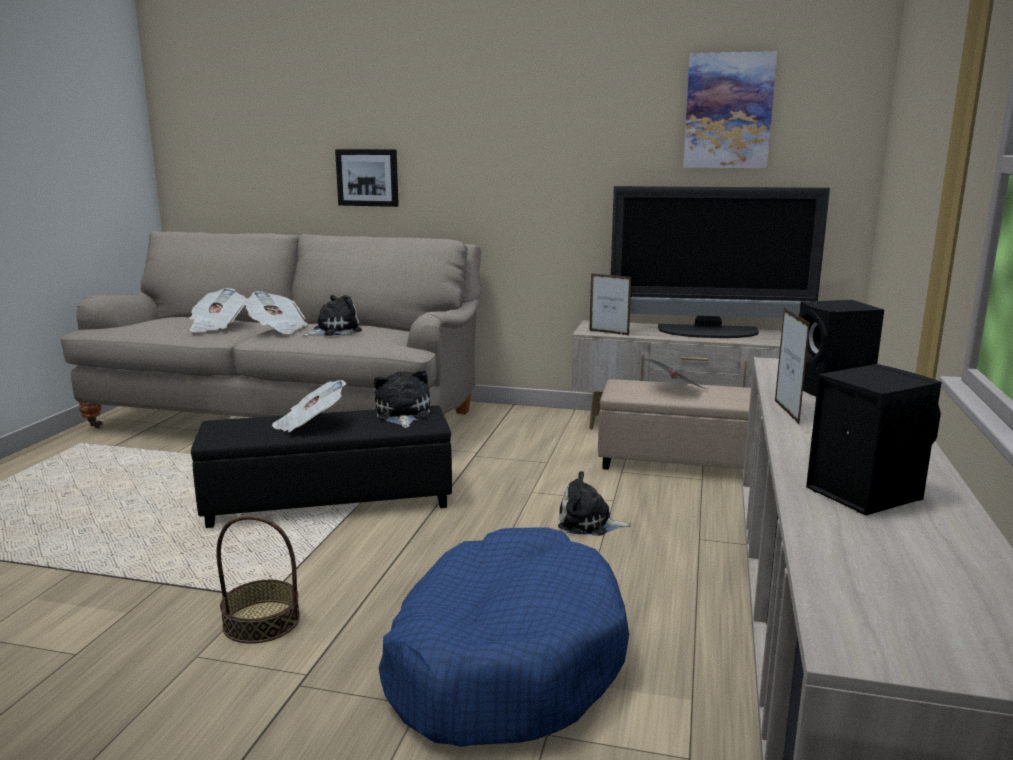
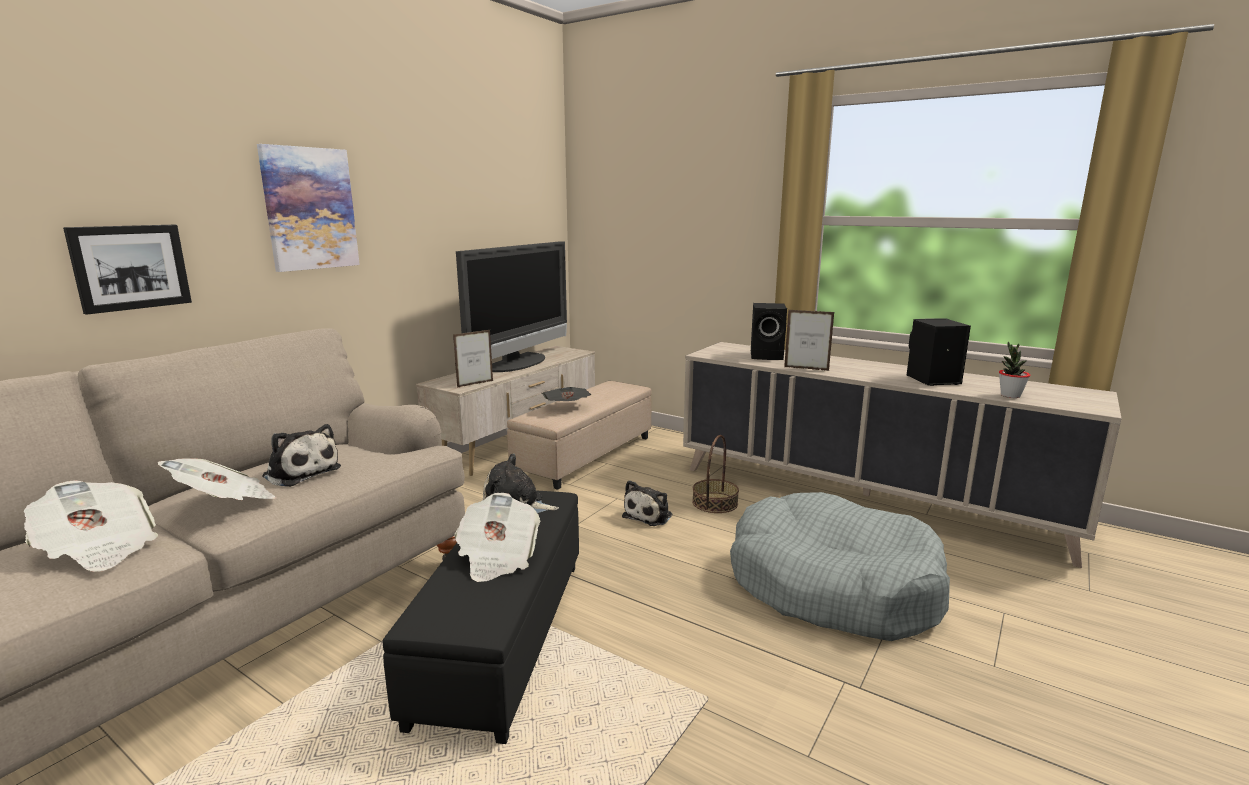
camera: 70 degrees left, 0 degrees up
basket [216,515,300,644] -> basket moved to [692,435,739,513]
plush toy [302,295,362,336] -> plush toy turned 135 degrees clockwise [262,424,341,487]
blue dog bed [379,527,629,747] -> grey dog bed [730,492,950,641]
picture [683,51,777,168] -> picture moved to [257,144,360,272]
none -> potted plant [999,341,1031,398]

